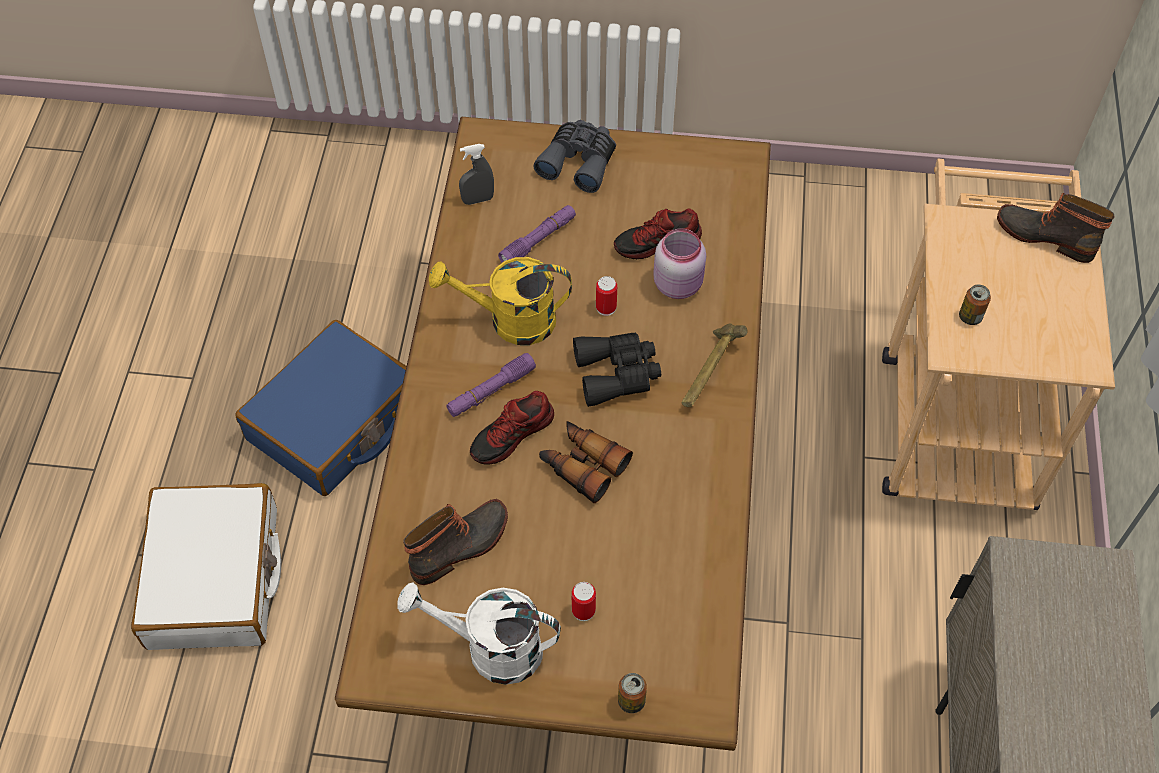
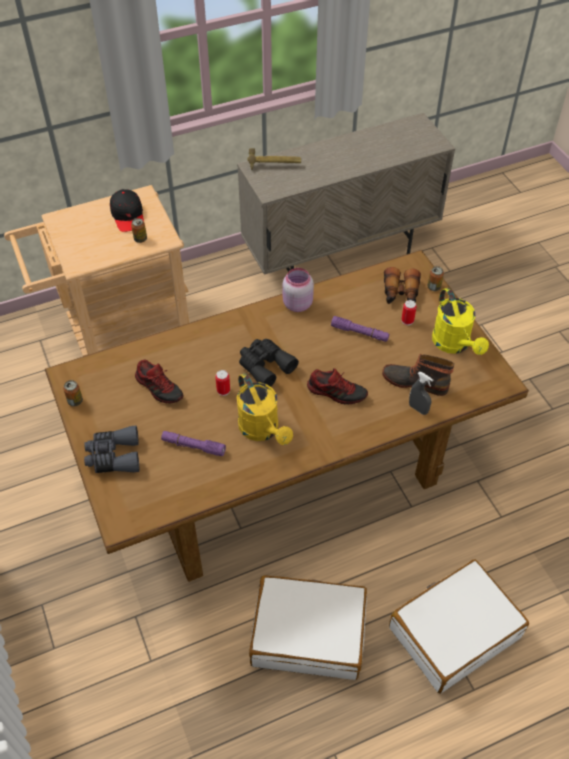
camera: 120 degrees left, 5 degrees down
blue suitcase [235,320,406,496] -> white suitcase [249,575,367,680]
white watering can [397,582,561,685] -> yellow watering can [432,288,489,355]
purple flashlight [446,353,536,417] -> purple flashlight moved to [331,316,389,342]
grey spray bottle [459,144,494,205] -> grey spray bottle moved to [409,372,433,415]
binoculars [539,421,633,504] -> binoculars moved to [384,267,421,304]
pink jar [653,229,706,299] -> pink jar moved to [283,268,314,312]
hammer [682,323,747,407] -> hammer moved to [247,148,301,170]
boot [997,193,1114,263] -> none
none -> can [63,380,83,406]
none -> black cap [110,189,144,232]

